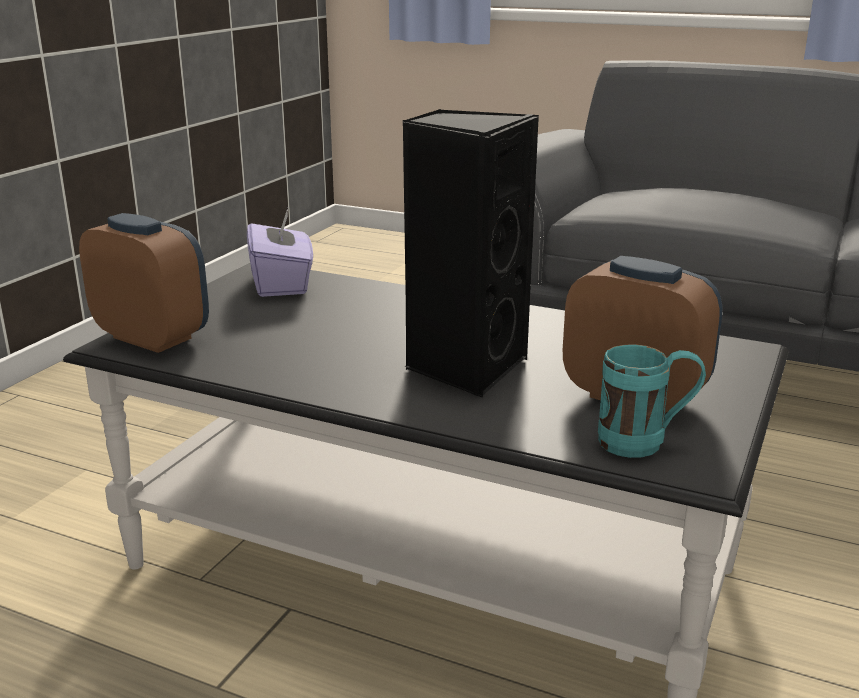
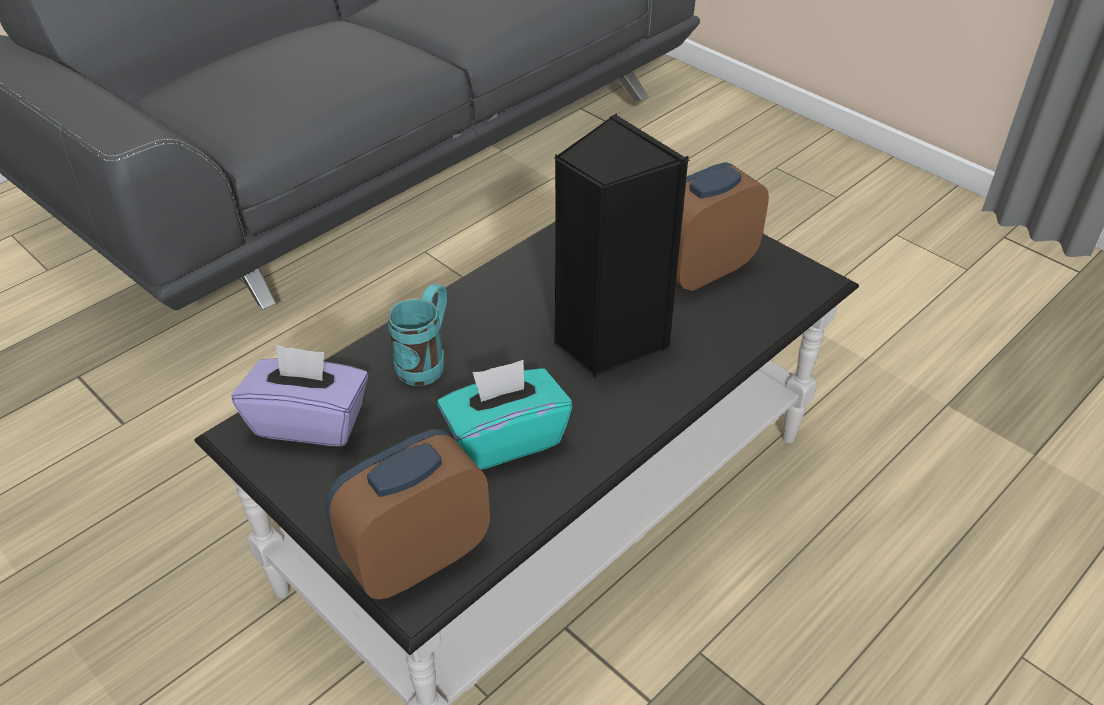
camera: 70 degrees left, 20 degrees up
turquoise mug [598,344,706,458] -> turquoise mug moved to [388,284,447,386]
none -> turquoise tissue box [437,360,572,470]

